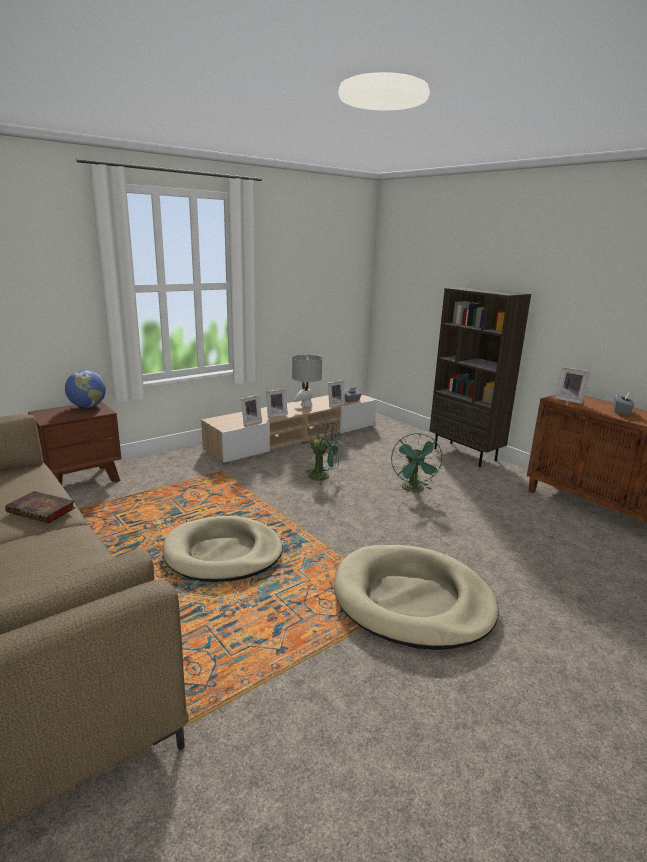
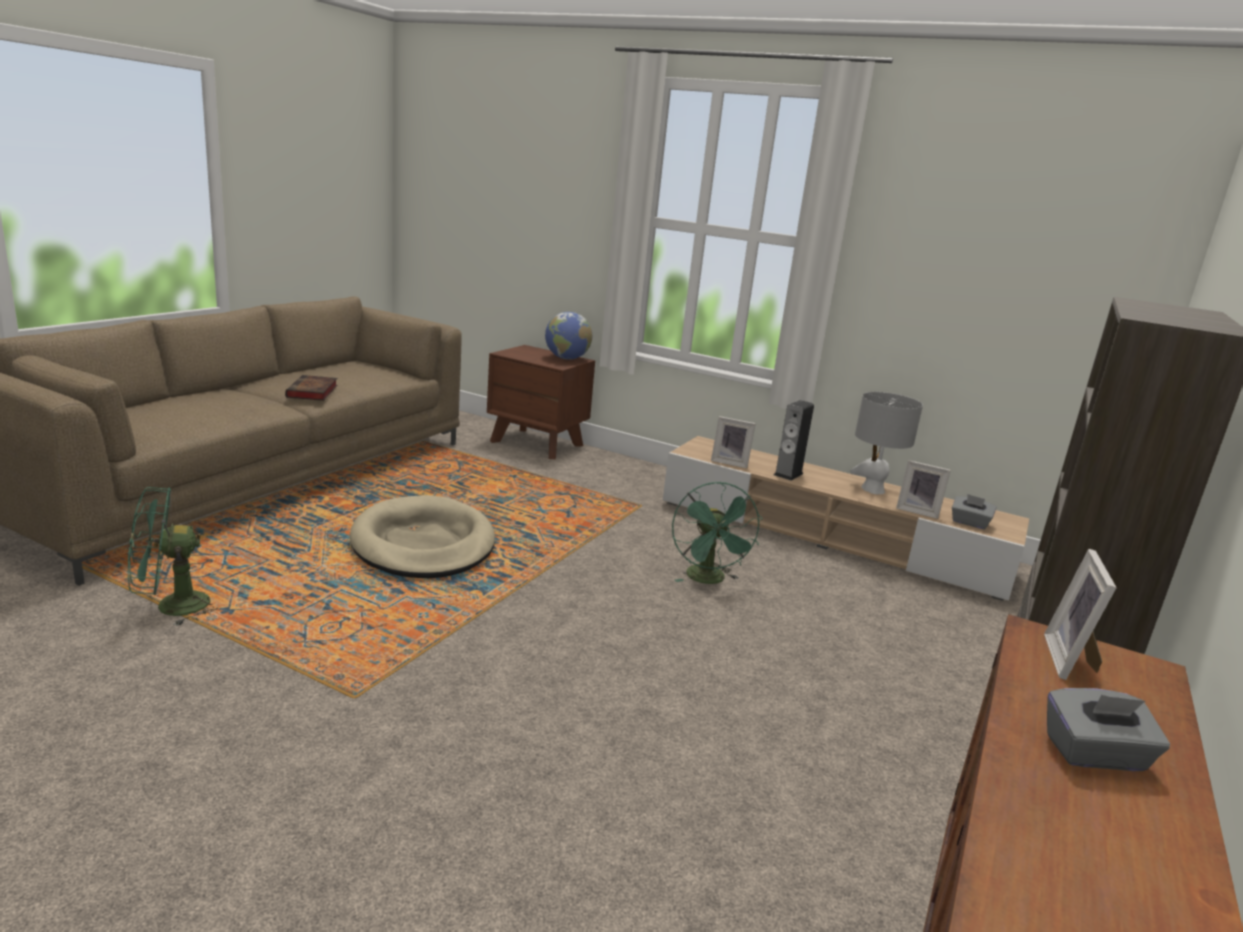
camera: 65 degrees right, 0 degrees up
picture frame [266,389,288,418] -> speaker [774,400,814,481]
beige dog bed [334,545,499,650] -> none
green fan [391,433,443,492] -> green fan moved to [128,487,218,626]

